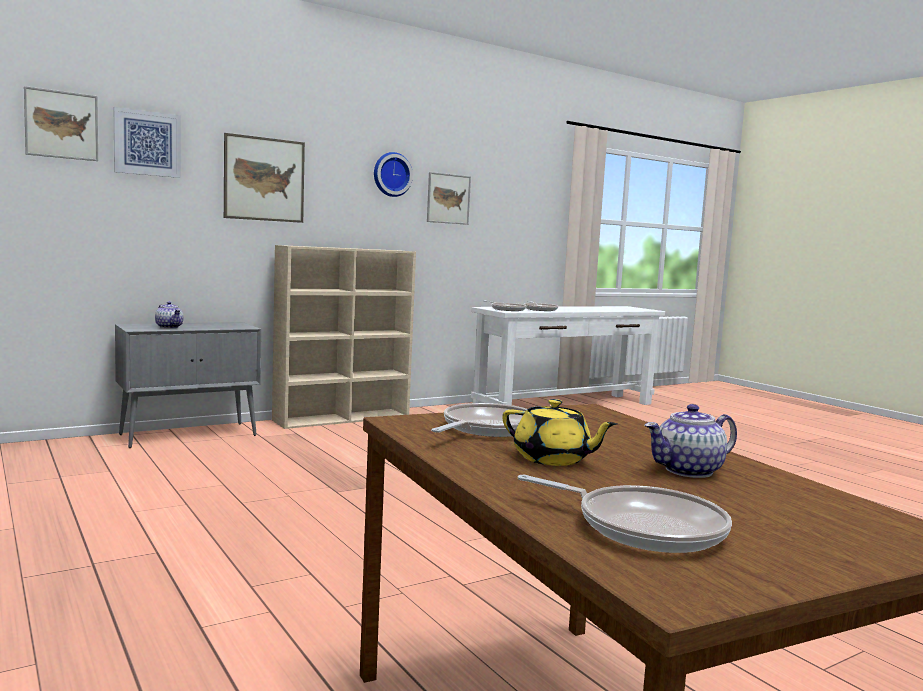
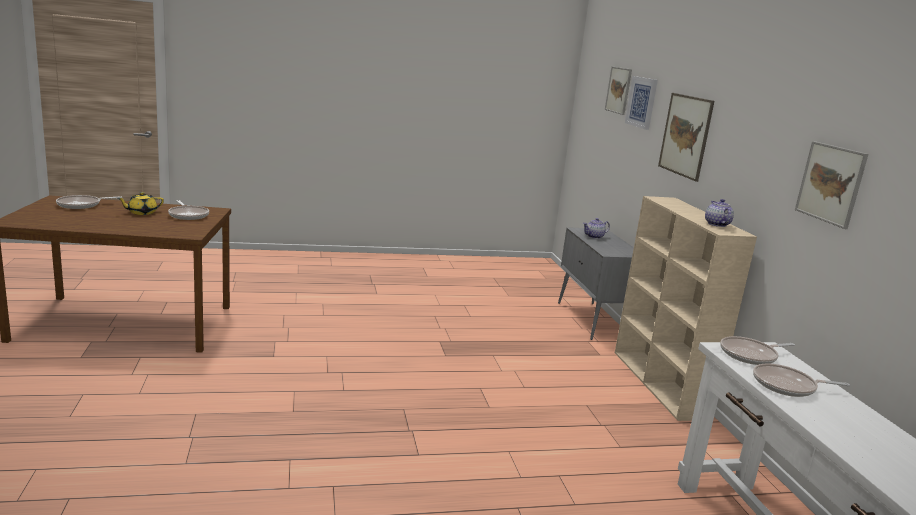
camera: 110 degrees right, 10 degrees up
wall clock [374,152,413,197] -> none
teapot [644,404,737,478] -> teapot moved to [705,199,734,227]

